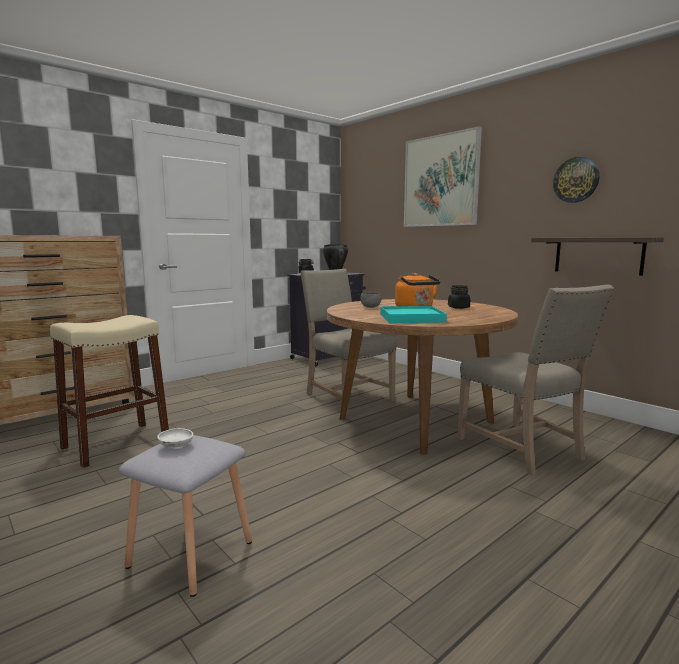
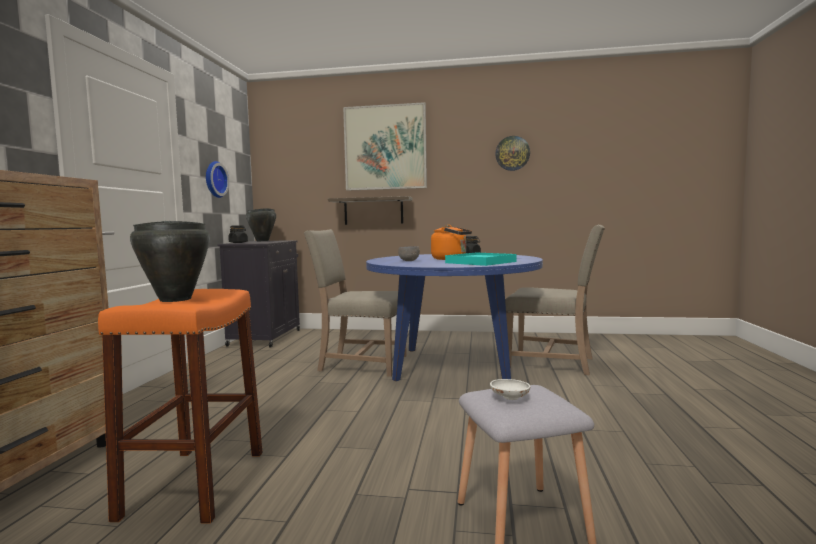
camera: 40 degrees left, 5 degrees down
beige stool [50,315,169,468] -> orange stool [98,289,263,524]
brown dining table [327,299,518,454] -> blue dining table [366,254,543,381]
shelf [531,237,664,276] -> shelf moved to [328,196,412,225]
none -> black cooking pot [130,221,210,302]
none -> wall clock [206,161,229,198]

